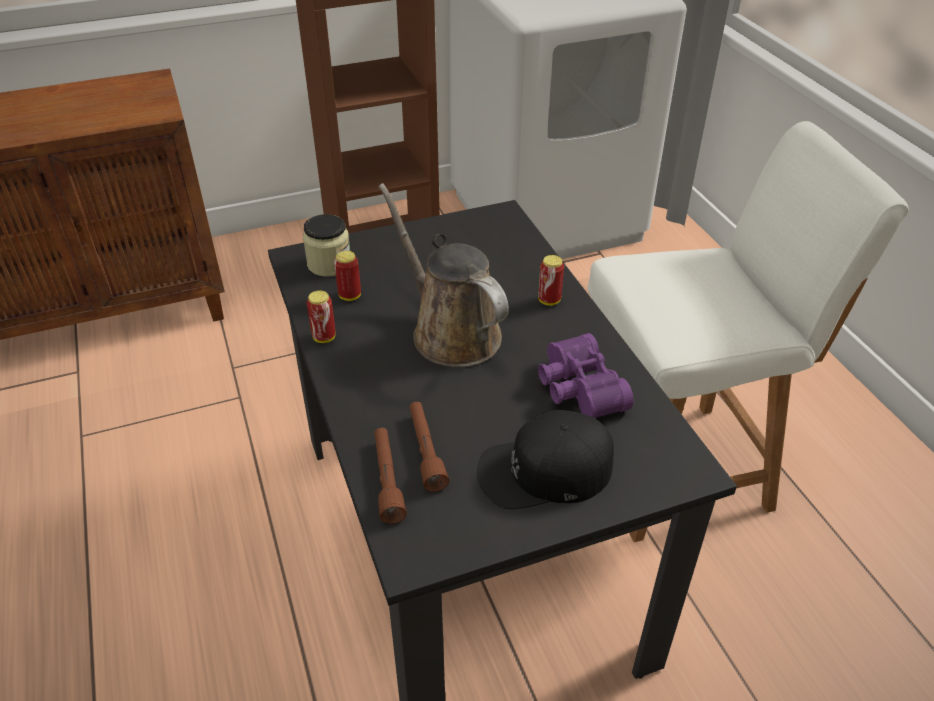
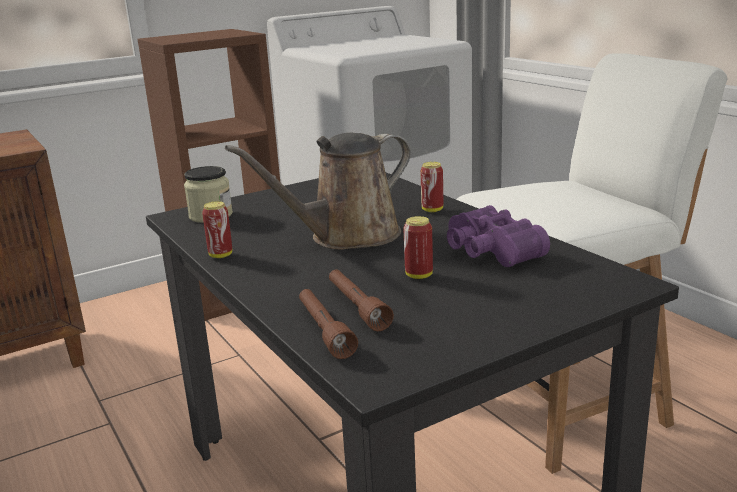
camera: 10 degrees left, 20 degrees down
can [334,251,361,301] -> can moved to [403,216,433,279]
brown watering can [378,183,509,367] -> brown watering can turned 75 degrees counterclockwise [225,133,411,250]
black cap [477,410,614,509] -> none

